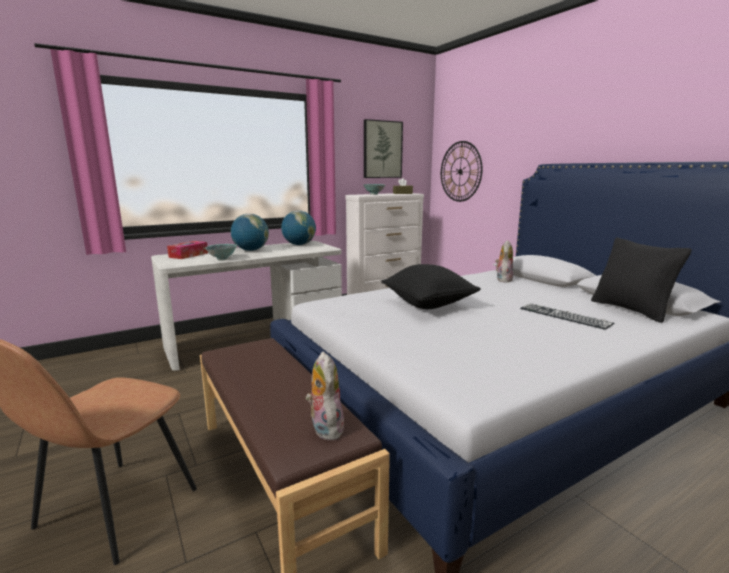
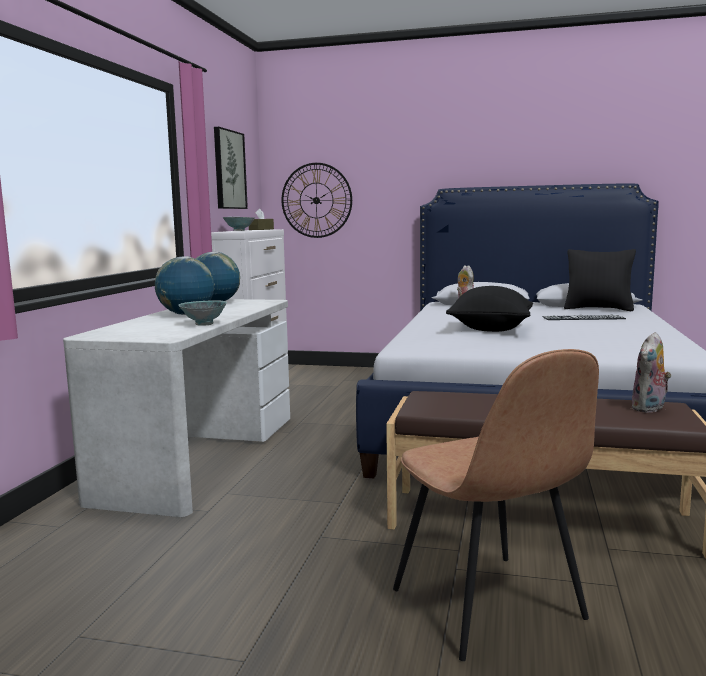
camera: 45 degrees left, 5 degrees down
tissue box [167,241,208,259] -> none
plush toy [306,352,344,440] -> plush toy turned 75 degrees counterclockwise [631,332,671,413]

